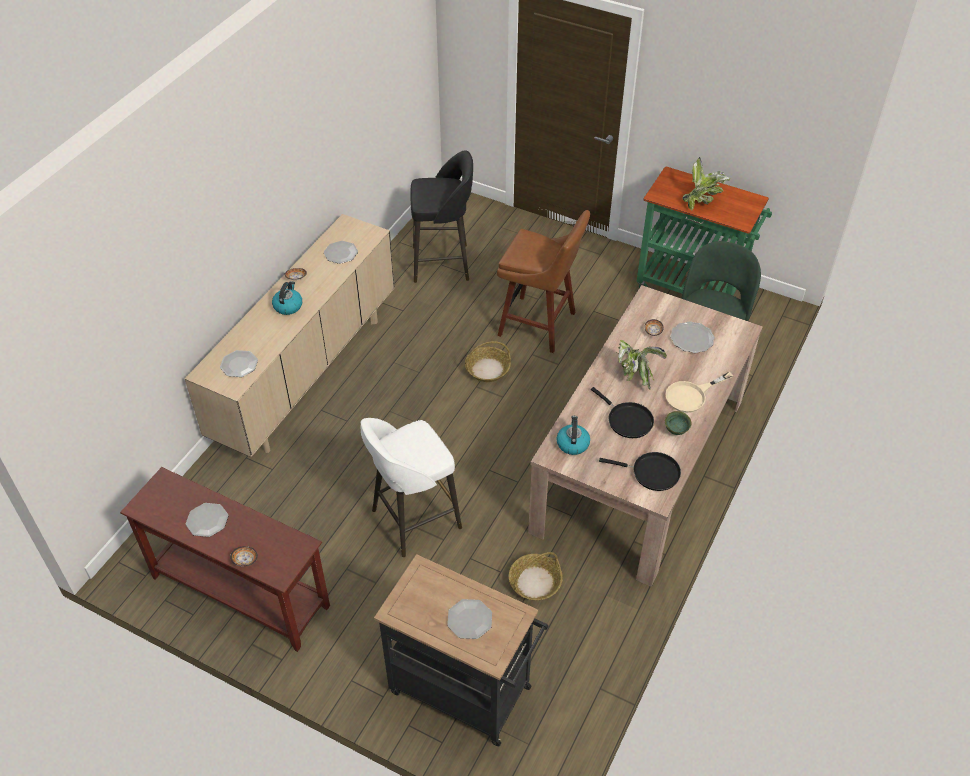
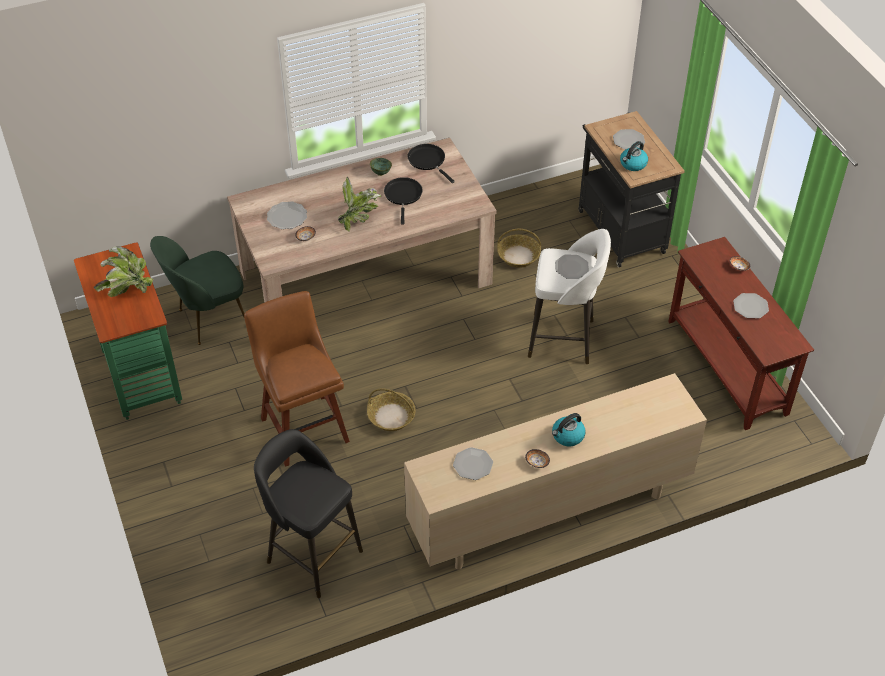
camera: 140 degrees left, 0 degrees up
plate [220,350,258,377] -> plate moved to [555,255,589,278]
kettle [556,416,590,455] -> kettle moved to [620,141,648,171]
beige frying pan [665,372,733,413] -> none

